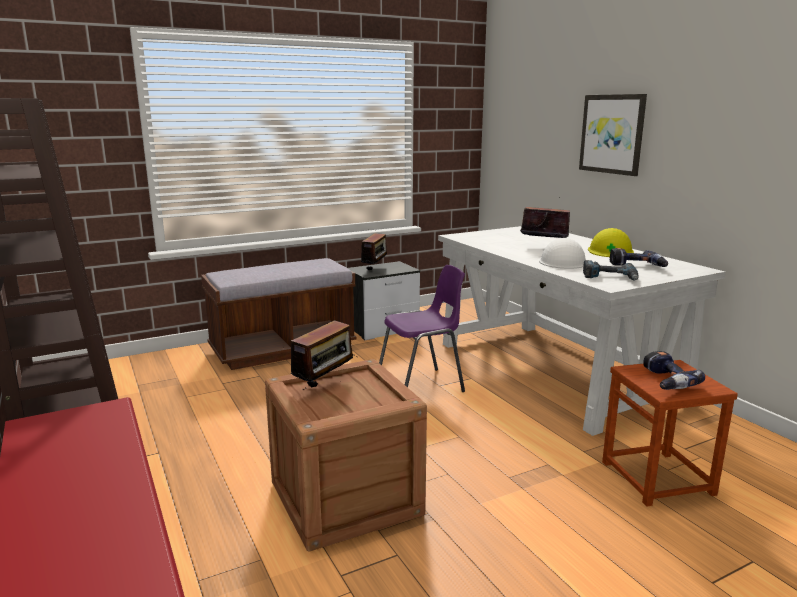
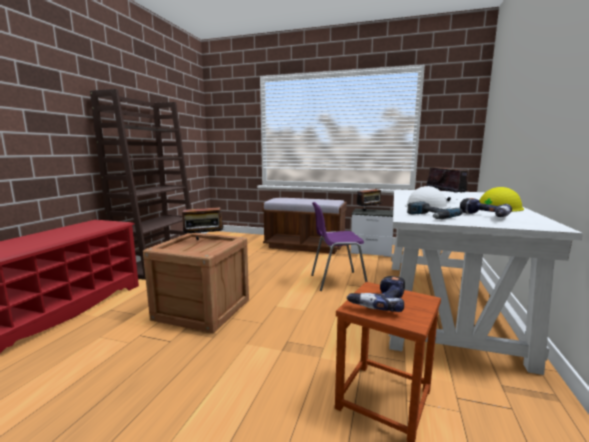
camera: 45 degrees right, 5 degrees down
purple chair [379,265,465,392] -> purple chair turned 150 degrees clockwise [311,202,368,291]
picture [579,94,647,176] -> none

